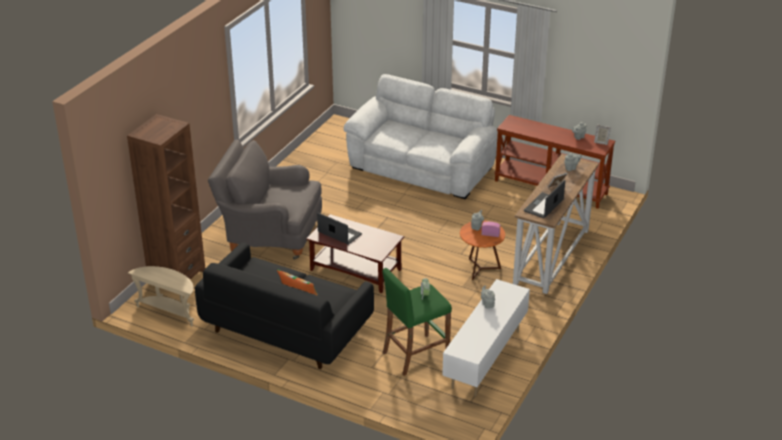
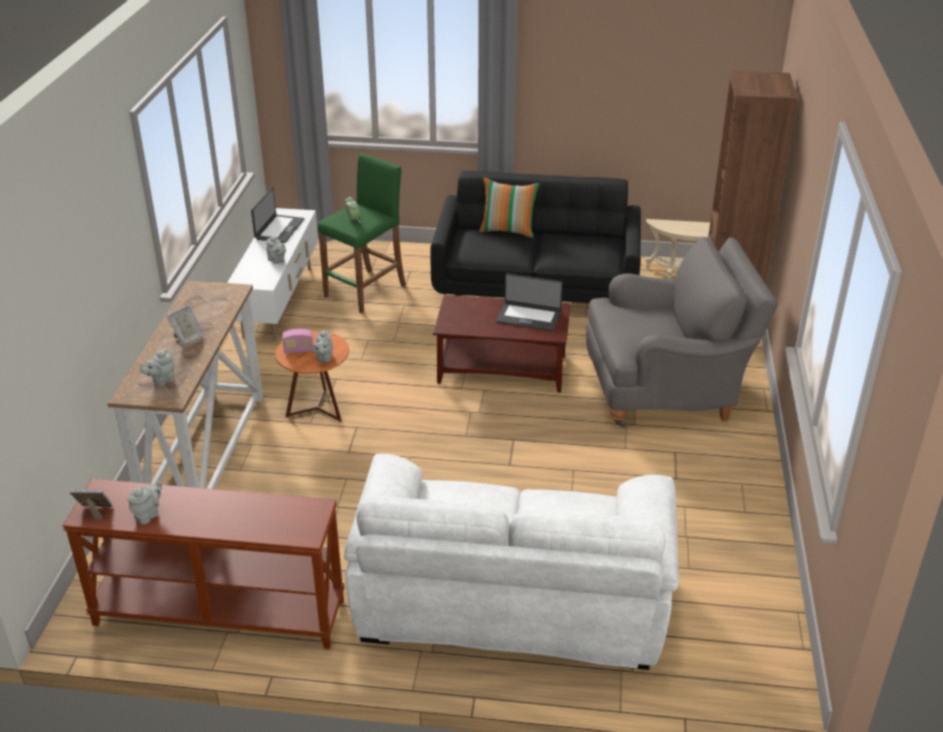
camera: 160 degrees right, 0 degrees up
laptop [524,180,565,218] -> laptop moved to [251,187,304,243]

